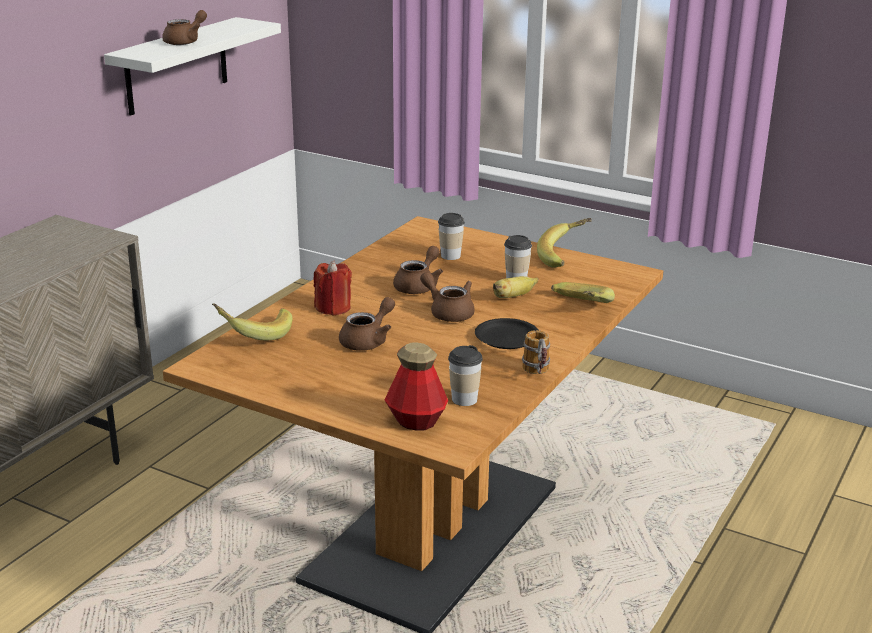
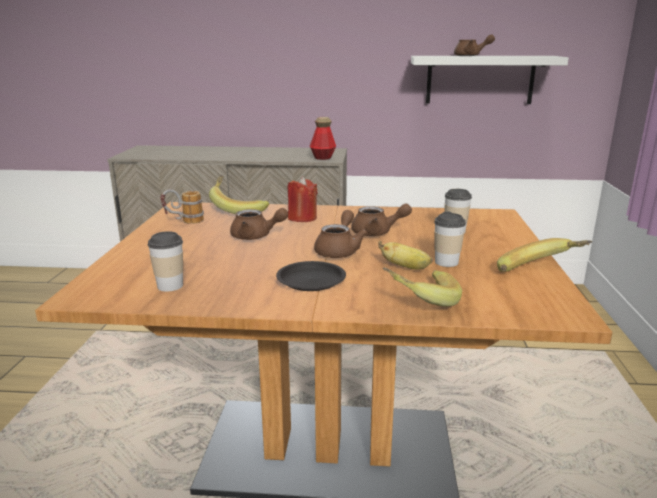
camera: 65 degrees right, 5 degrees down
bottle [384,342,448,431] -> bottle moved to [310,117,336,160]
mug [522,330,550,374] -> mug moved to [160,189,204,224]

